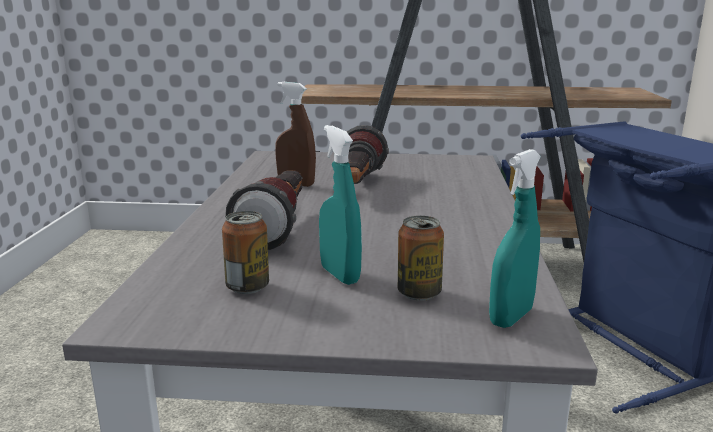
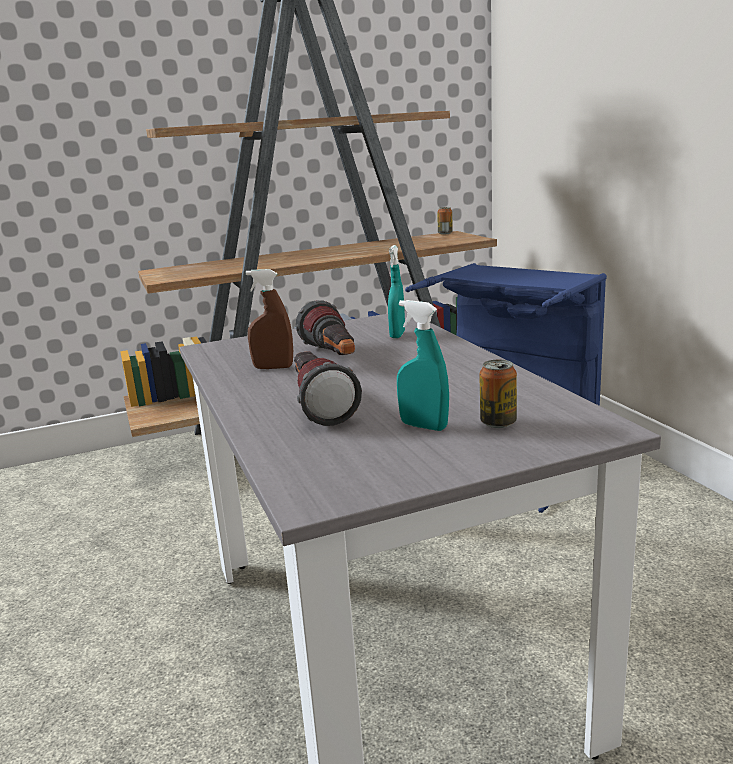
camera: 25 degrees left, 0 degrees up
can [222,211,269,294] -> can moved to [437,207,453,234]
turquoise spray bottle [489,149,541,328] -> turquoise spray bottle moved to [388,245,405,338]

